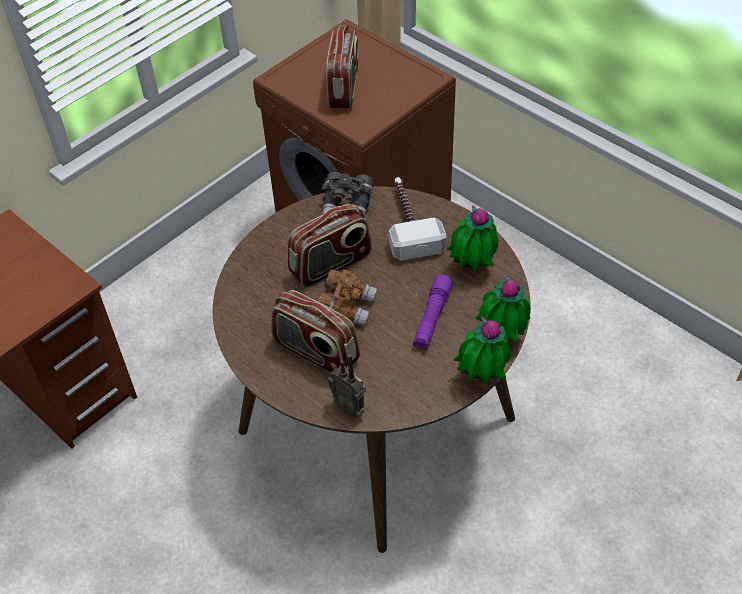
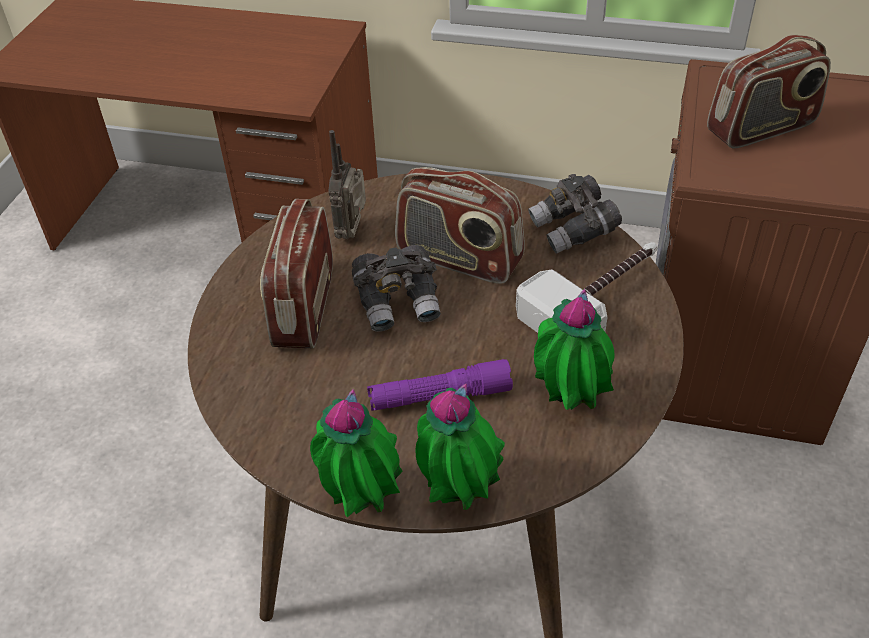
camera: 60 degrees right, 5 degrees down
brown binoculars [318,269,377,326] -> grey binoculars [352,245,441,332]
radio [328,354,366,417] -> radio moved to [329,130,366,239]

